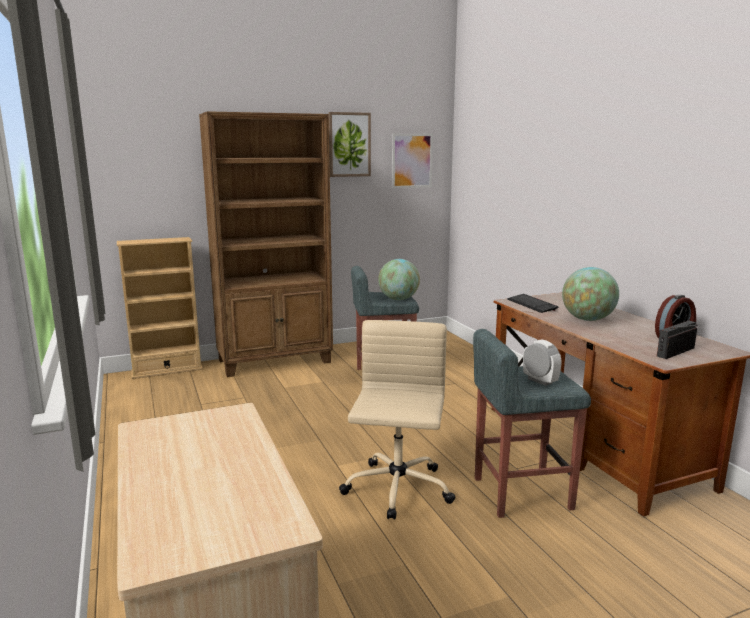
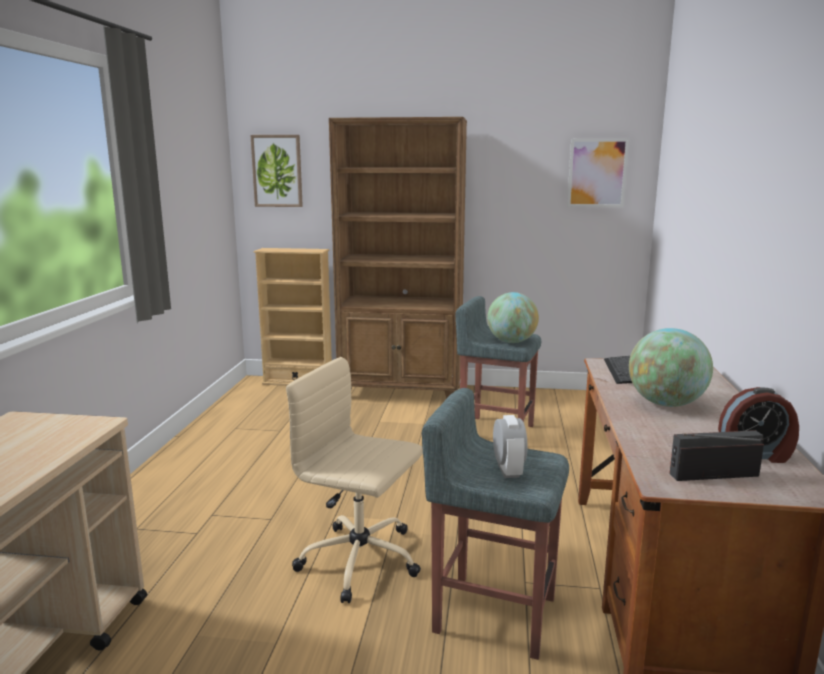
camera: 30 degrees right, 0 degrees up
picture [328,112,371,177] -> picture moved to [250,135,303,207]
beige office chair [339,320,456,520] -> beige office chair turned 105 degrees counterclockwise [286,357,423,603]

